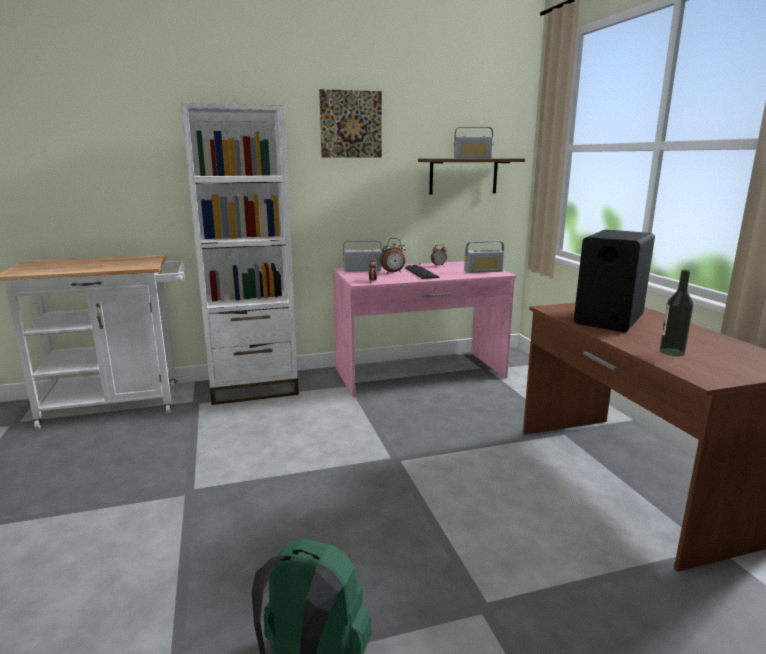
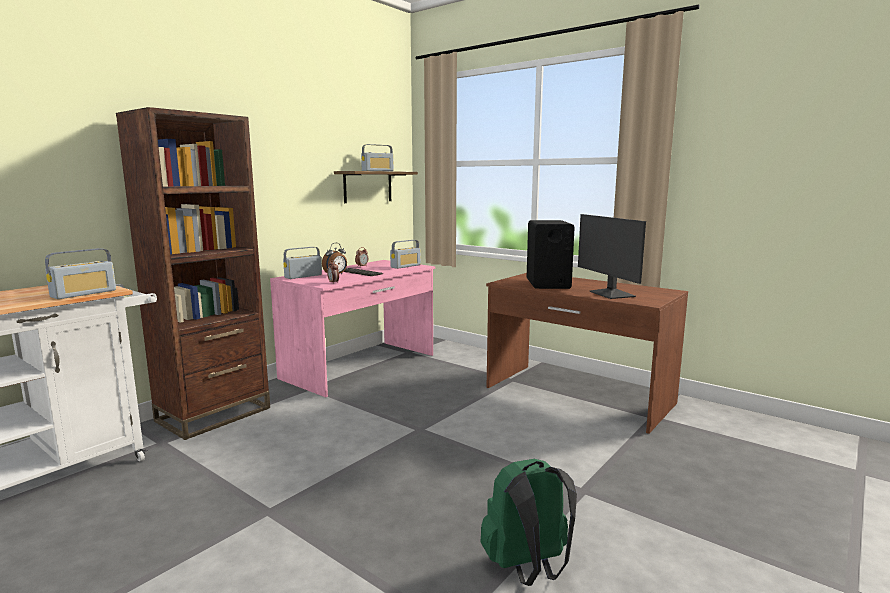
camera: 35 degrees left, 5 degrees down
white bookcase [181,103,299,405] -> brown bookcase [116,107,270,440]
picture [319,89,382,157] -> none
bottle [660,270,693,356] -> monitor [578,214,646,299]
none -> radio [45,248,116,299]

